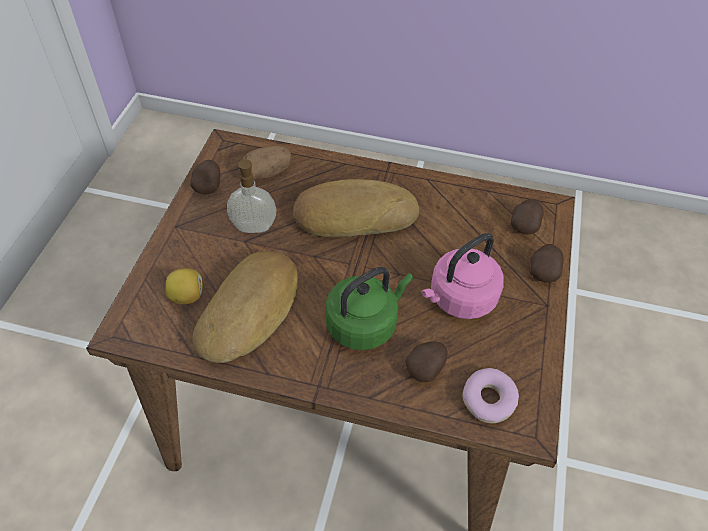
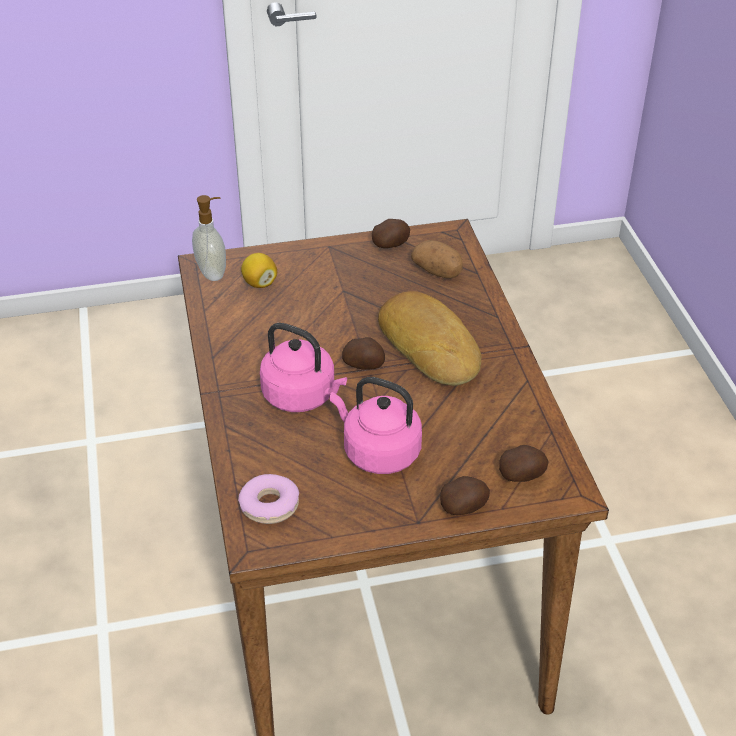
camera: 65 degrees right, 10 degrees down
bread [193,251,298,363] -> none
soap dispenser [227,155,276,233] -> soap dispenser moved to [192,195,226,281]
green kettle [325,267,413,350] -> pink kettle [260,323,347,412]
potato [405,341,447,382] -> potato moved to [342,337,385,370]

